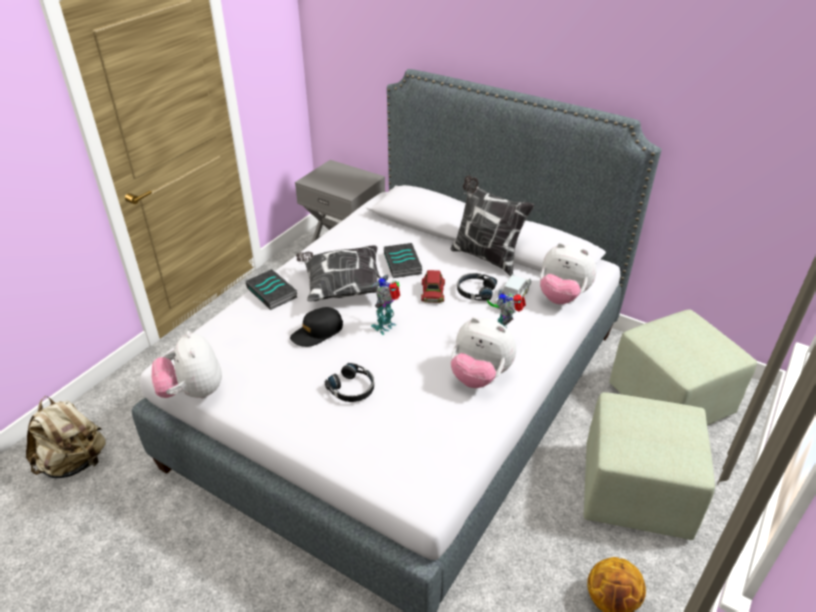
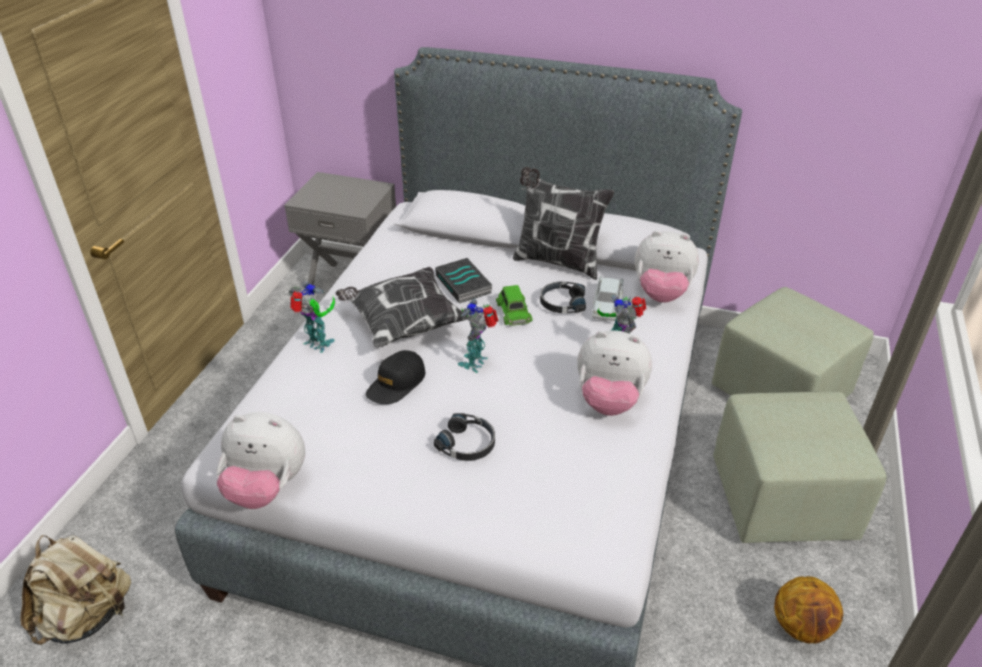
camera: 15 degrees left, 0 degrees up
plush toy [151,331,222,398] -> plush toy turned 45 degrees counterclockwise [217,412,305,509]
book [245,269,297,310] -> toy robot [288,281,335,353]
red toy car [421,270,445,303] -> green toy car [496,285,533,326]

